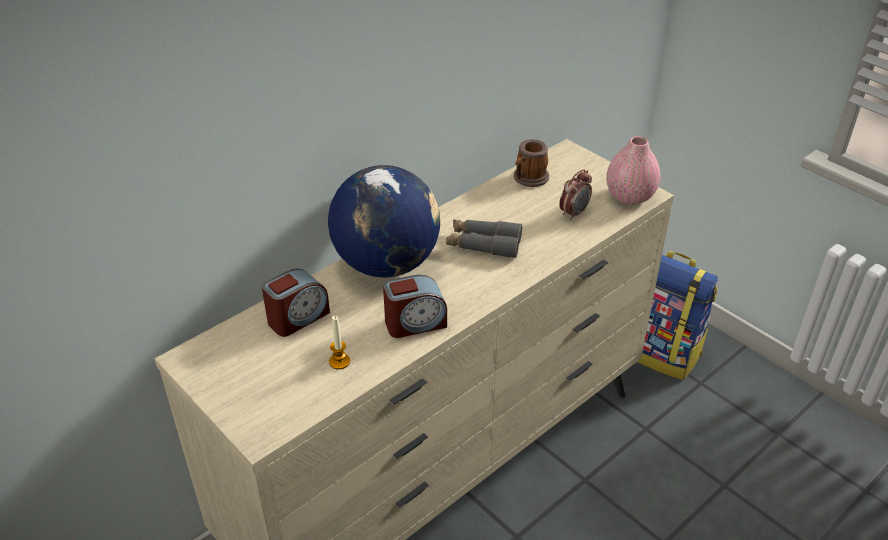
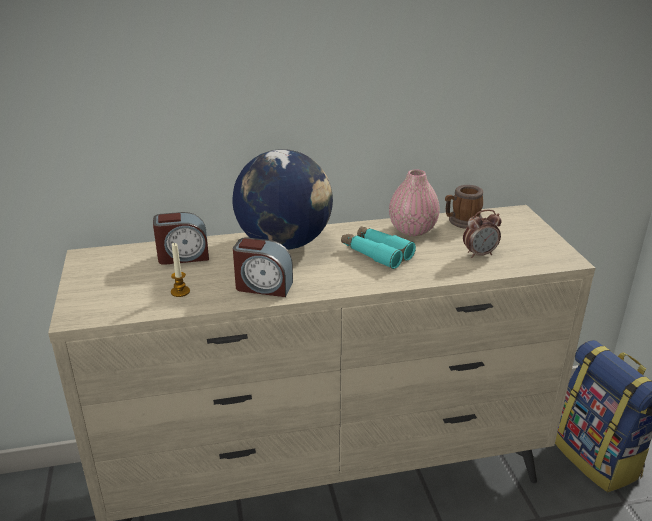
camera: 30 degrees right, 10 degrees down
grey binoculars [446,219,522,258] -> turquoise binoculars [341,226,416,269]
pink vase [606,136,661,205] -> pink vase moved to [389,169,440,236]

